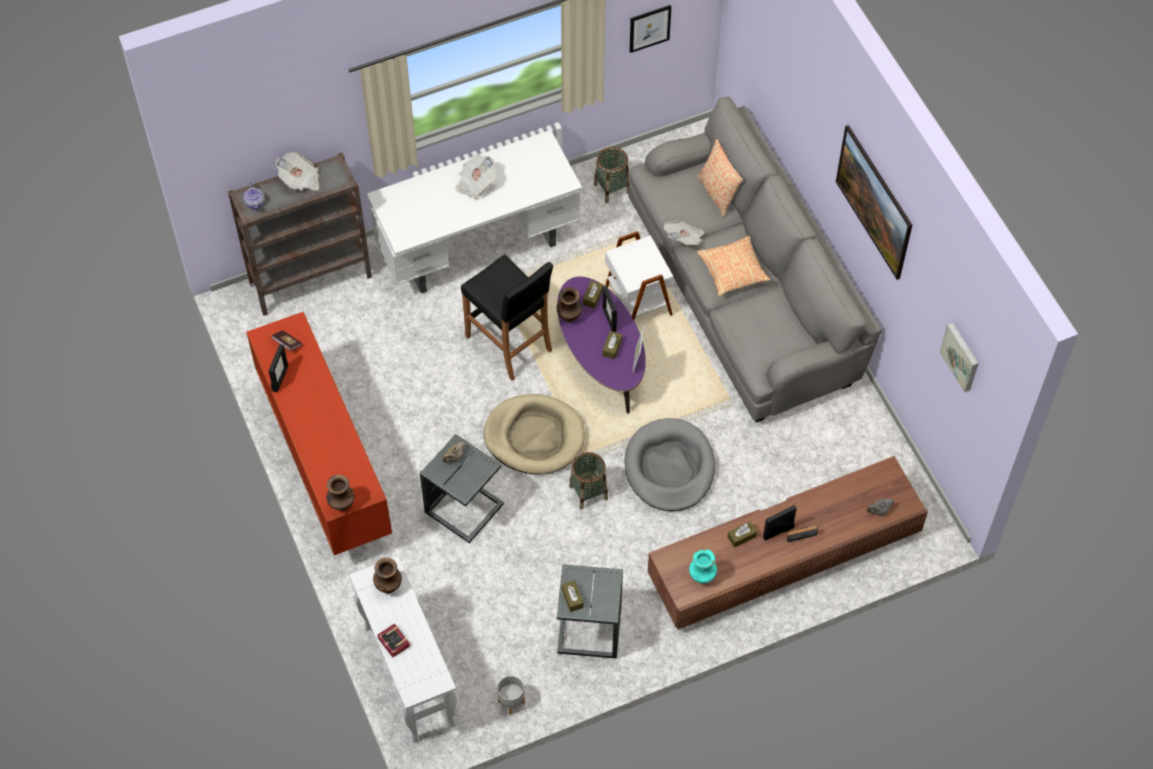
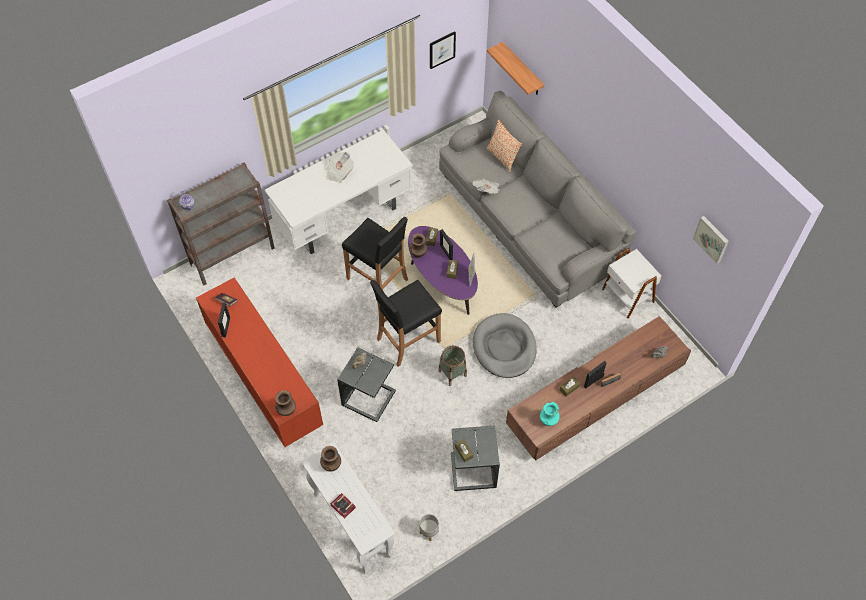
camera: 10 degrees left, 0 degrees up
newspaper [276,152,319,191] -> none
beige dog bed [484,394,585,474] -> black stool [370,280,442,367]
basket [594,147,630,203] -> none
white side table [605,231,673,320] -> white side table moved to [602,248,662,318]
beige pillow [697,236,770,297] -> none
picture [836,125,912,280] -> none
none -> shelf [487,42,544,95]

